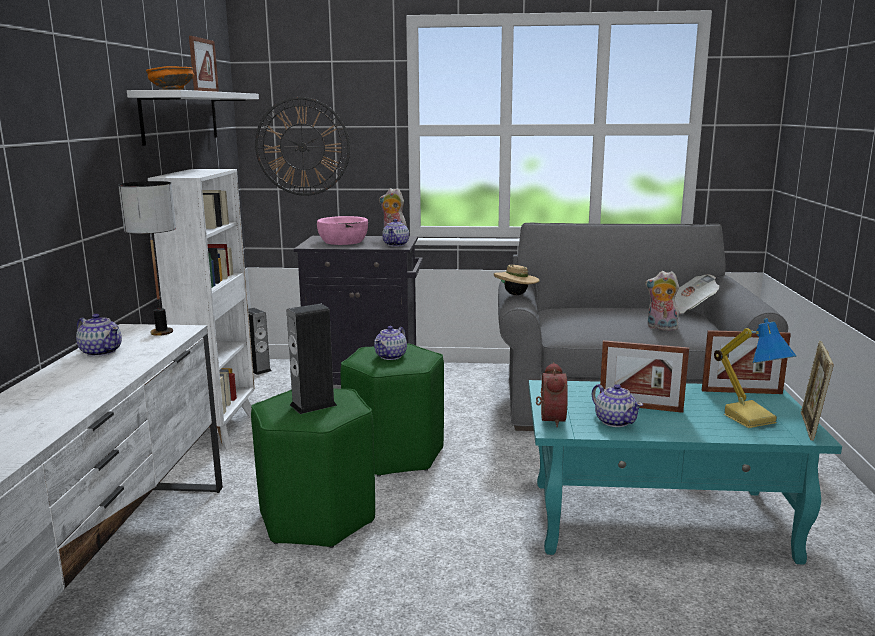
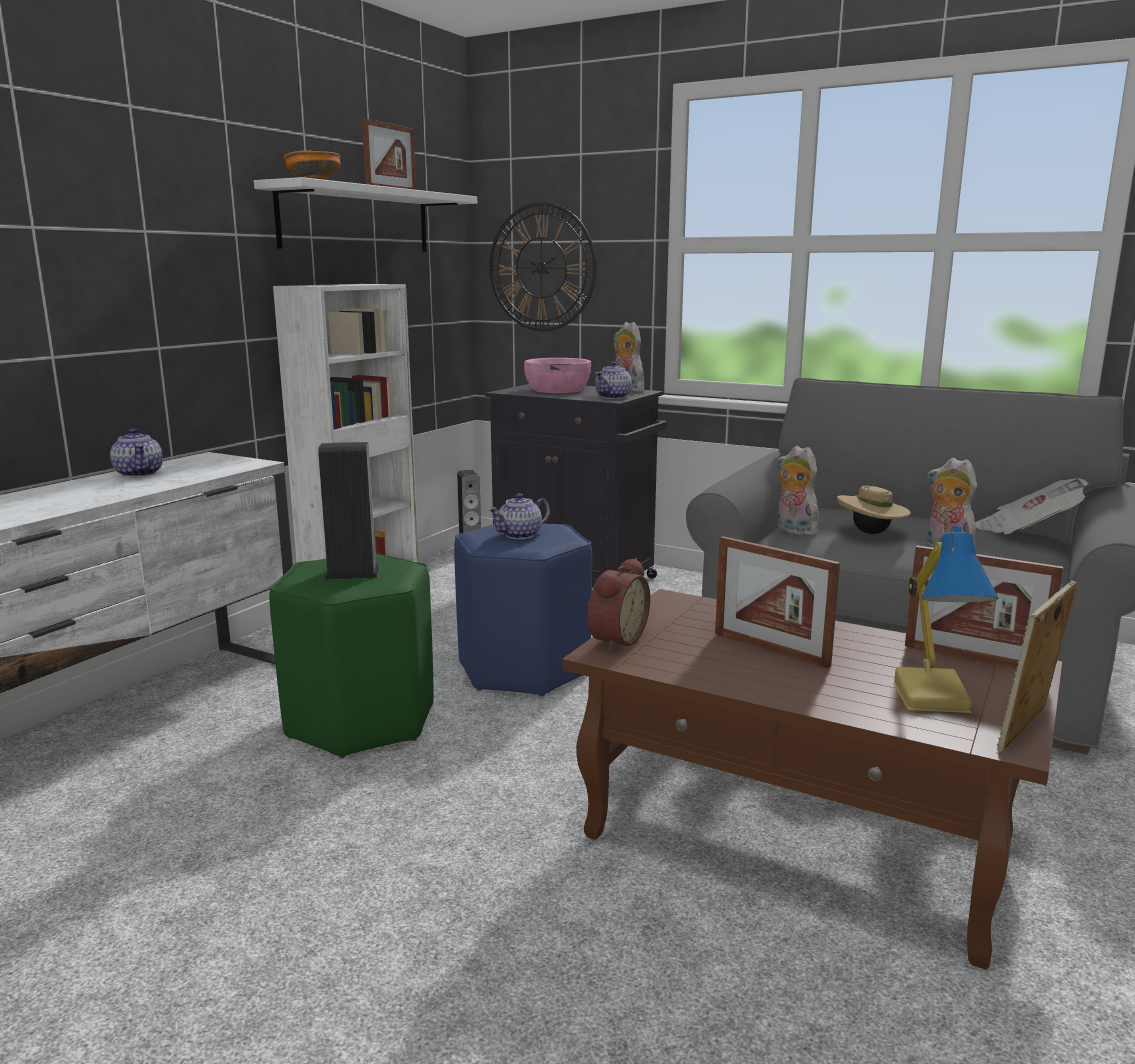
camera: 25 degrees right, 0 degrees up
table lamp [118,181,176,336] -> none
green stool [340,343,444,477] -> blue stool [454,524,592,696]
beige hat [494,265,540,295] -> beige hat moved to [837,486,911,534]
turquoise coffee table [529,380,842,564] -> brown coffee table [563,589,1062,970]
teapot [592,384,643,427] -> none
none -> plush toy [777,446,820,536]

